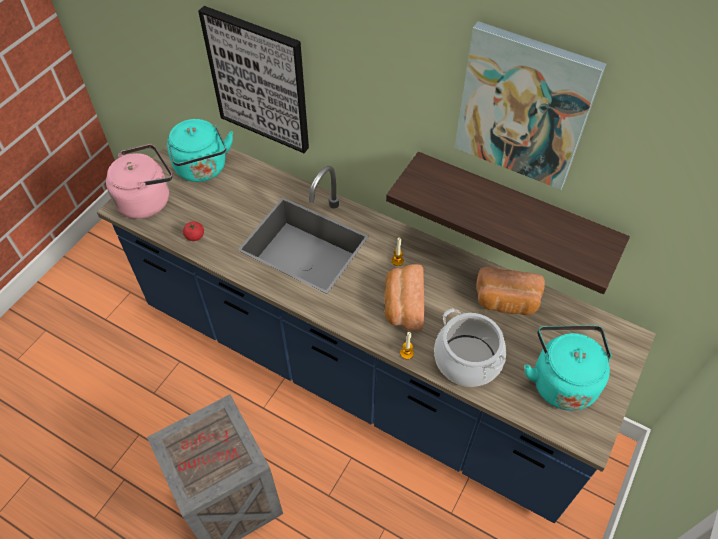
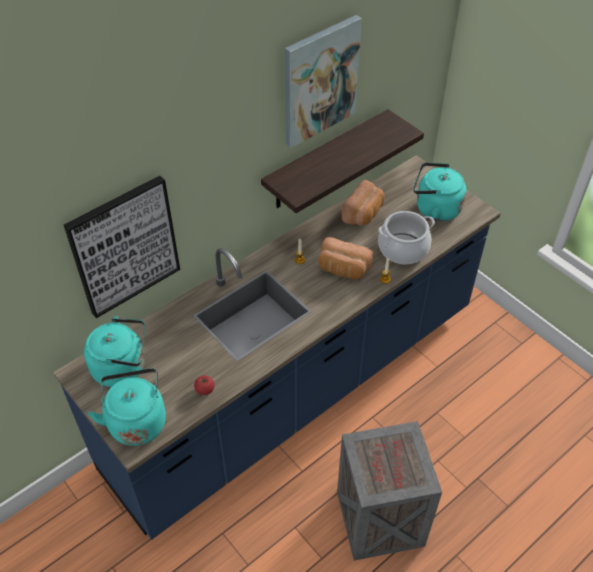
camera: 70 degrees left, 5 degrees down
pink kettle [106,144,172,219] -> turquoise kettle [88,368,166,446]

